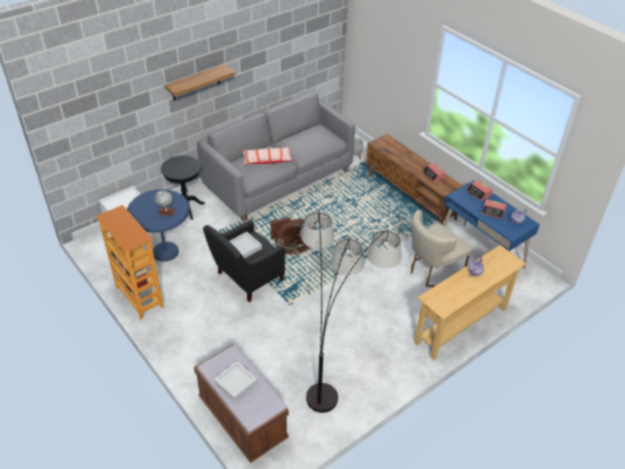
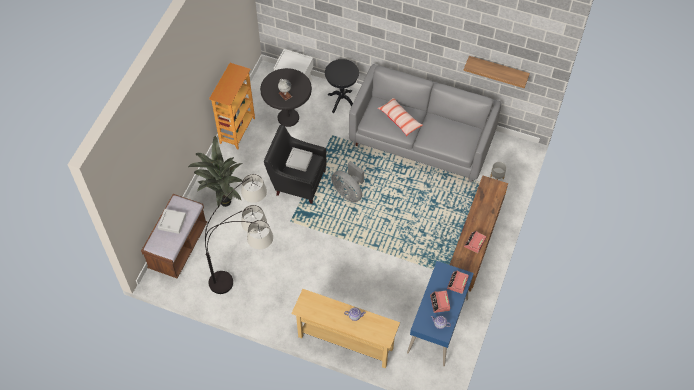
camera: 60 degrees right, 15 degrees up
blue side table [127,189,189,262] -> black side table [260,68,312,127]
shelf [165,64,235,101] -> shelf moved to [464,56,530,88]
brown fan [270,217,316,254] -> grey fan [331,161,364,203]
beige chair [411,210,472,287] -> none
none -> potted plant [188,136,243,208]

